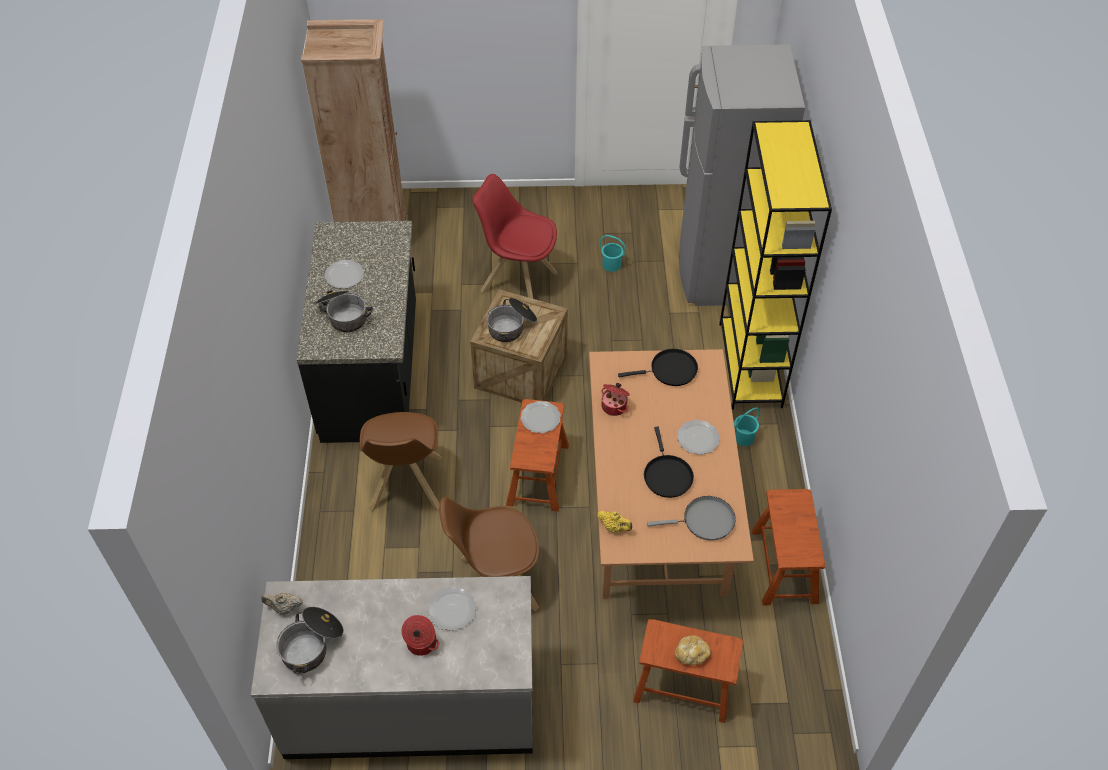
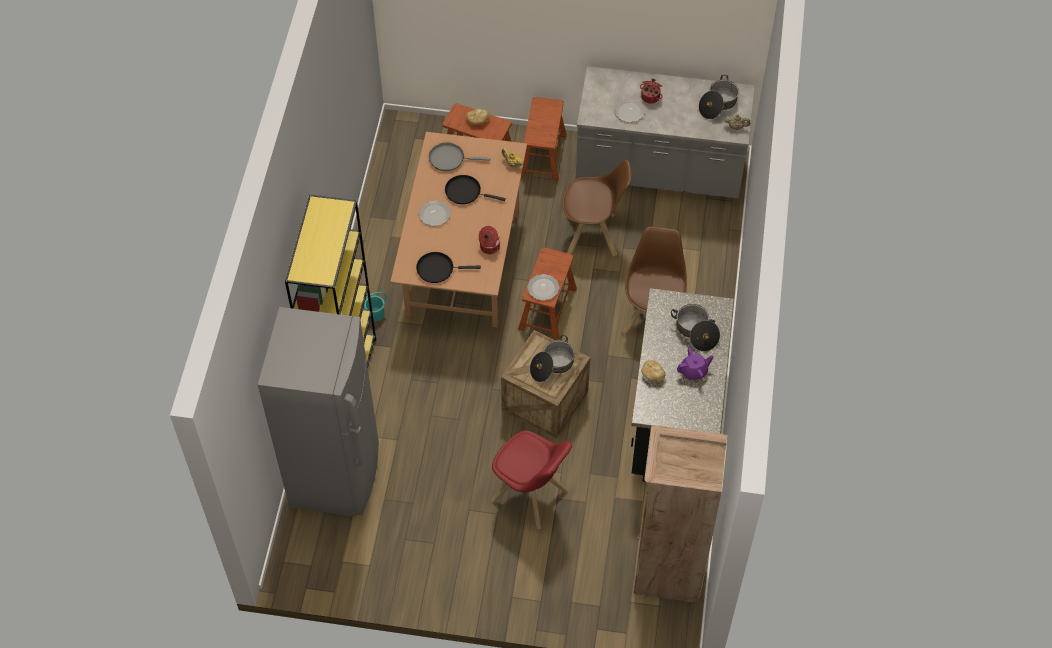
camera: 170 degrees left, 5 degrees up
plate [324,260,364,288] -> purple teapot [677,348,713,380]
turquoise bucket [599,235,626,272] -> none
black frying pan [644,426,694,498] -> black frying pan turned 75 degrees counterclockwise [445,175,506,204]
brown stool [752,489,825,605] -> brown stool moved to [521,97,567,182]
none -> bread [641,360,666,383]

